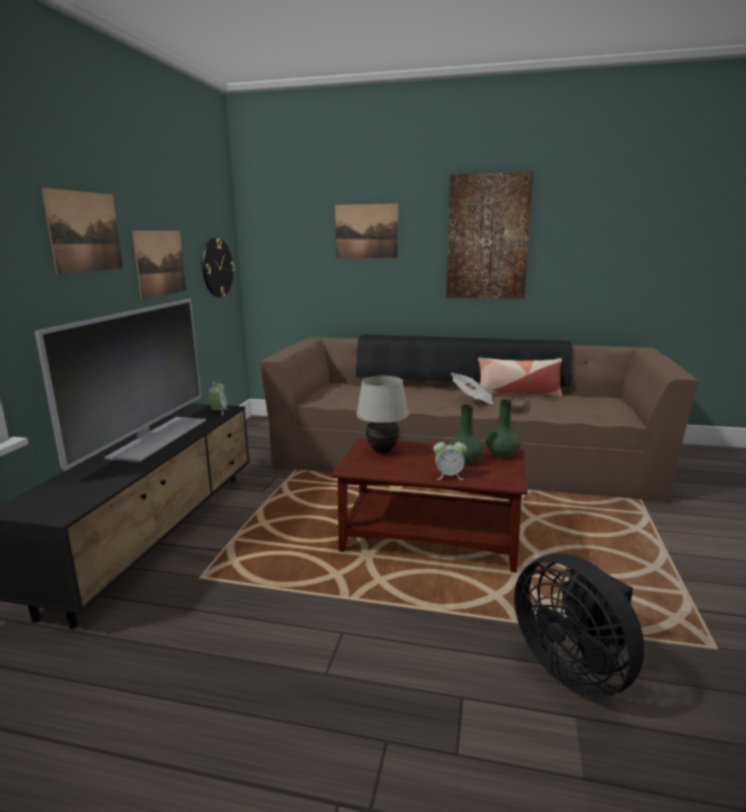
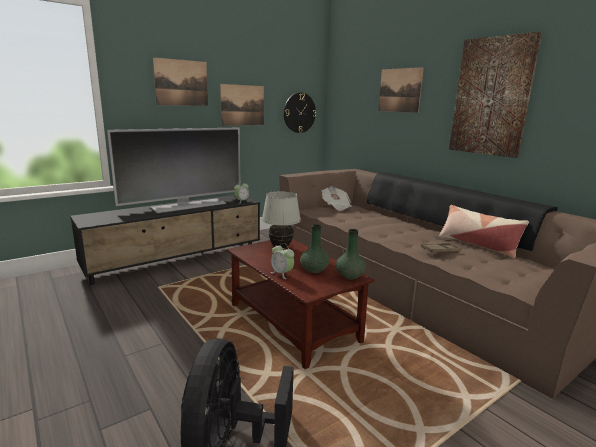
camera: 40 degrees right, 0 degrees up
newspaper [451,373,494,405] -> newspaper moved to [322,186,351,211]

